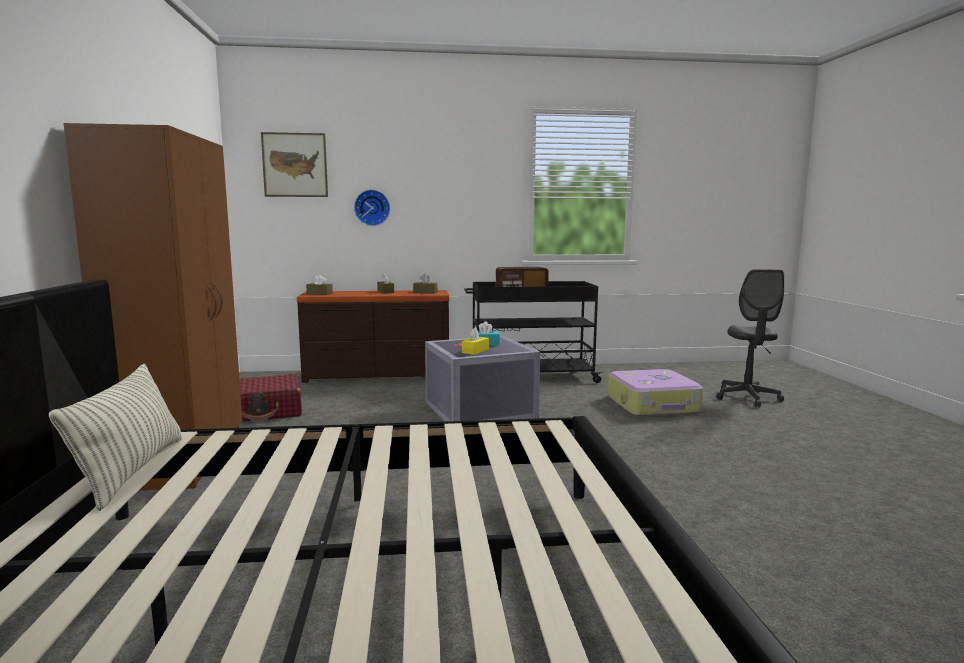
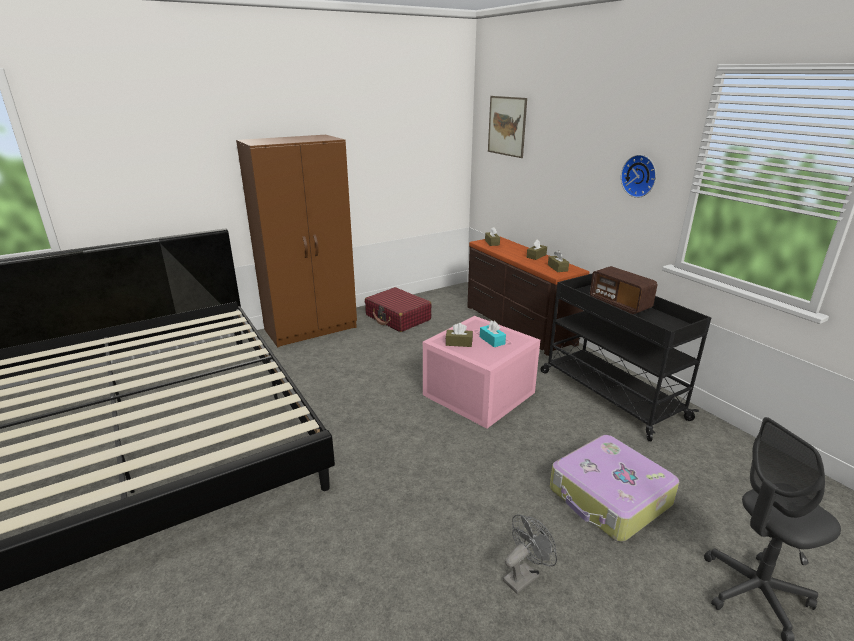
camera: 65 degrees right, 15 degrees up
pillow [49,364,182,511] -> none
wall clock [354,190,390,226] -> wall clock moved to [621,155,656,198]
grey storage box [425,336,540,421] -> pink storage box [423,316,540,428]
yellow tissue box [462,328,489,355] -> brown tissue box [446,323,473,347]
none -> grey fan [503,514,557,594]

